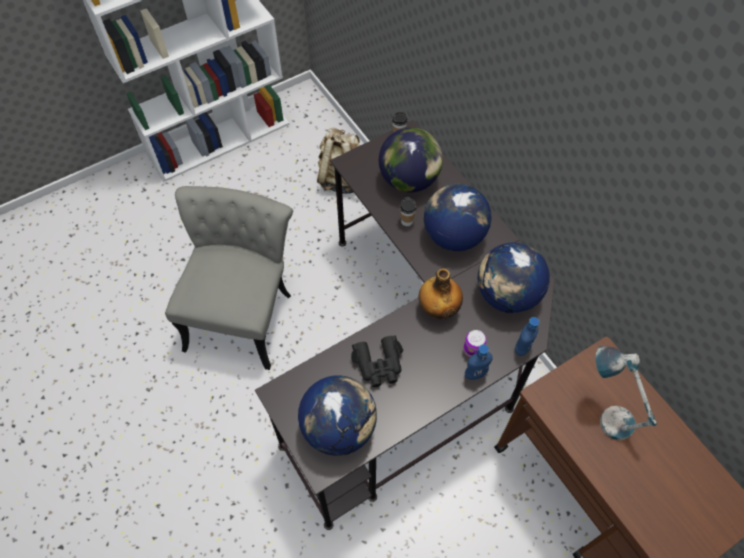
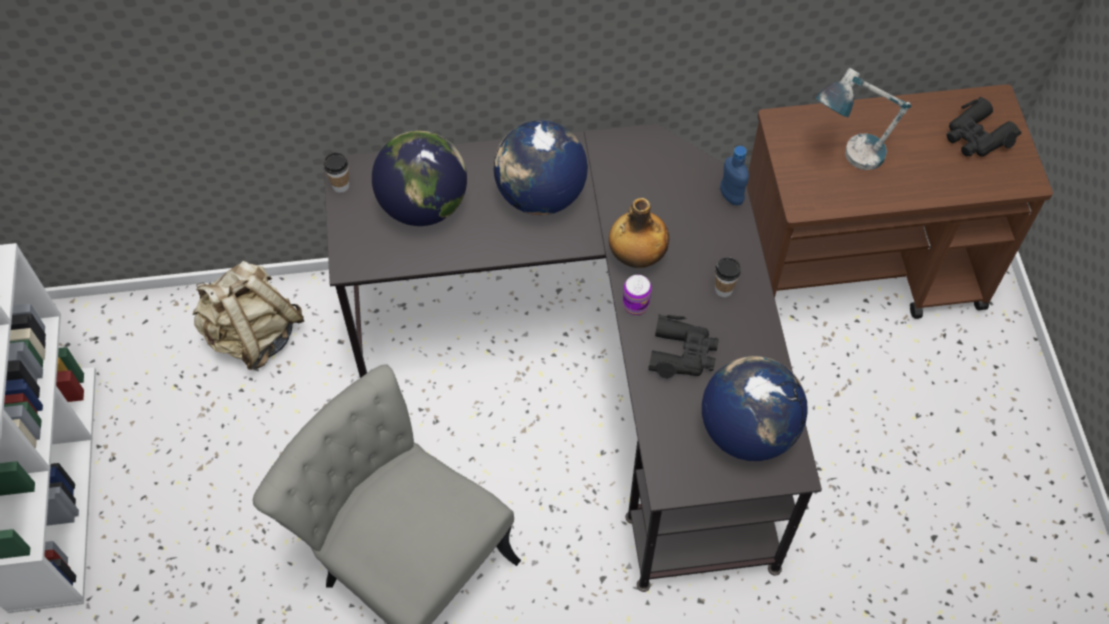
camera: 65 degrees left, 0 degrees up
cup [400,198,417,226] -> cup moved to [715,257,741,297]
can [463,330,487,358] -> can moved to [623,275,652,315]
blue bottle [465,344,493,380] -> none
globe [477,242,550,313] -> none
none -> black binoculars [946,97,1021,156]

